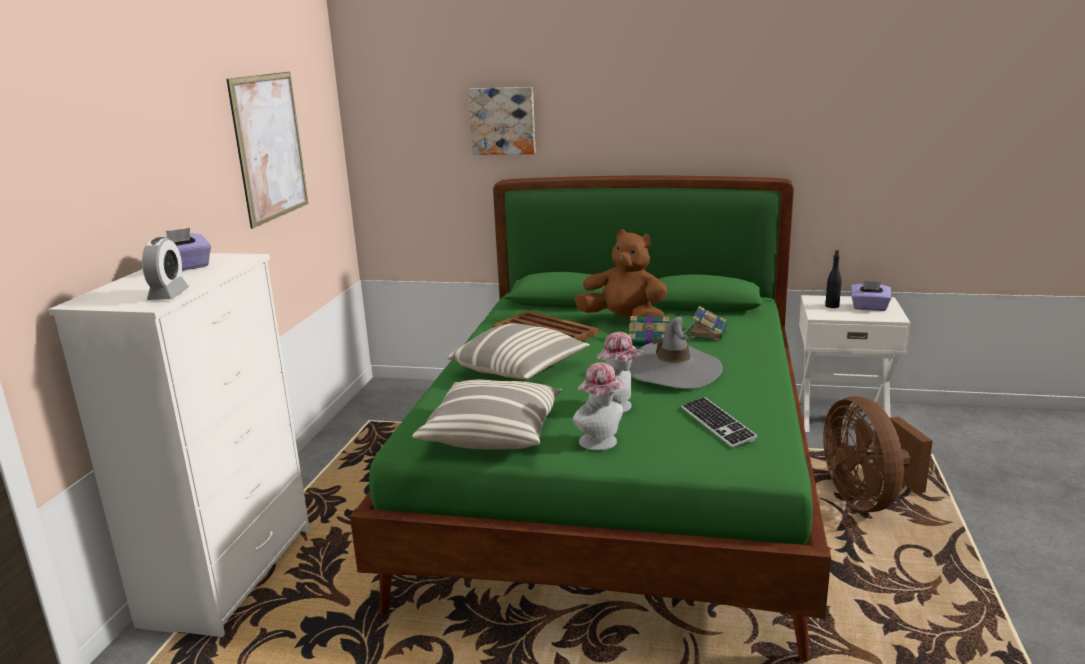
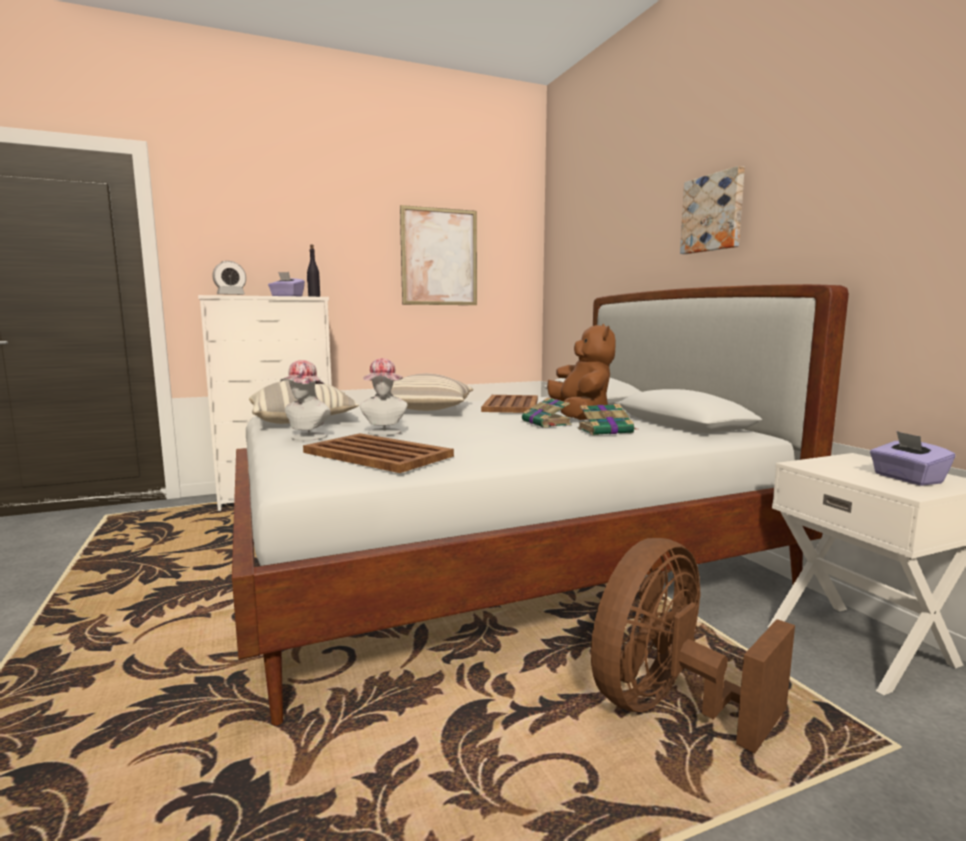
camera: 55 degrees right, 10 degrees down
green bed [350,175,831,662] -> white bed [232,284,849,726]
picture [468,87,536,155] -> picture moved to [680,166,745,254]
grey hat [629,316,723,389] -> none
keyboard [681,397,758,448] -> brown tray [303,433,454,473]
black bottle [825,250,842,308] -> black bottle moved to [307,244,320,297]

